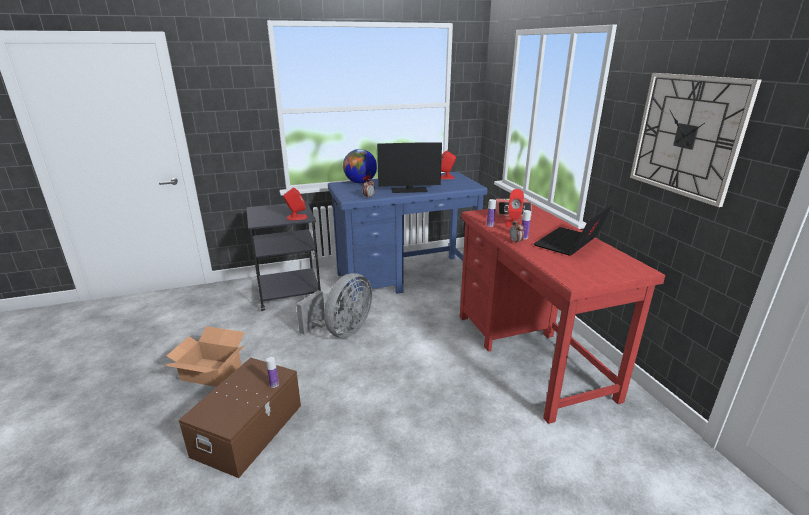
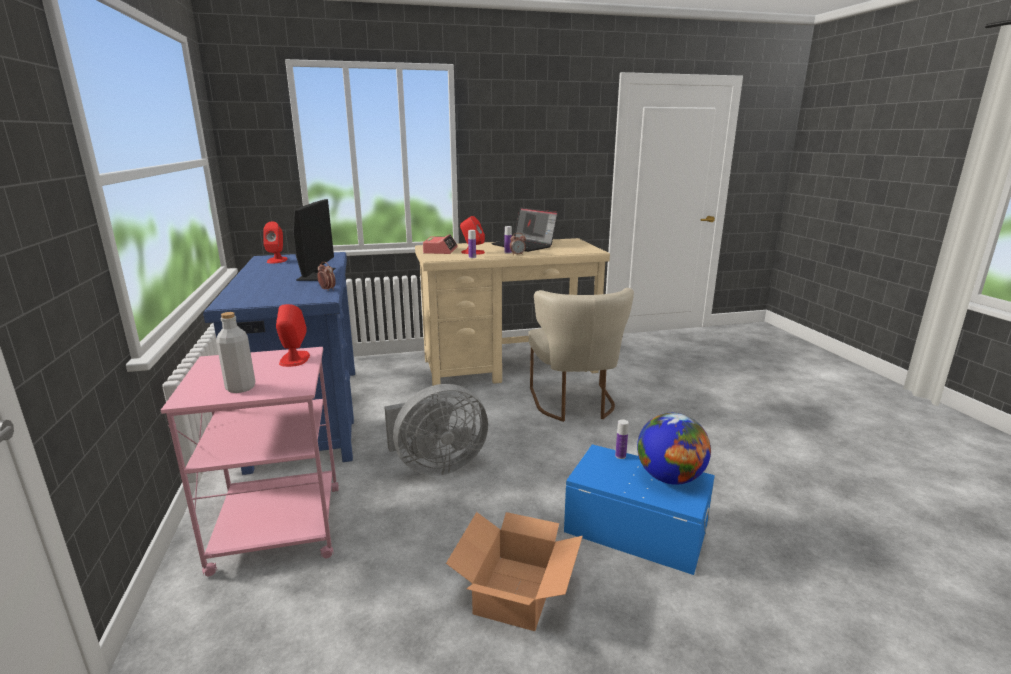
camera: 85 degrees left, 5 degrees down
brown storage box [179,358,301,478] -> blue storage box [564,444,715,575]
black cart [247,201,321,311] -> pink cart [161,347,339,576]
grey fan [296,273,372,338] -> grey fan turned 120 degrees clockwise [384,384,488,476]
globe [343,149,377,184] -> globe moved to [637,413,711,485]
red desk [460,204,665,424] -> beige desk [415,238,610,386]
wall clock [630,73,761,207] -> none
none -> grey bottle [216,312,255,393]
none -> beige chair [528,288,634,422]

